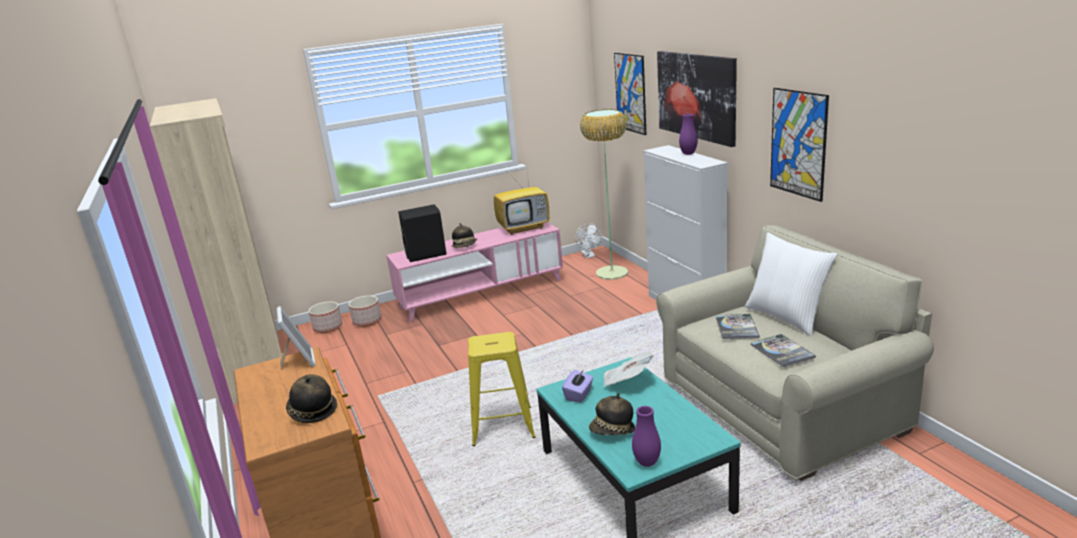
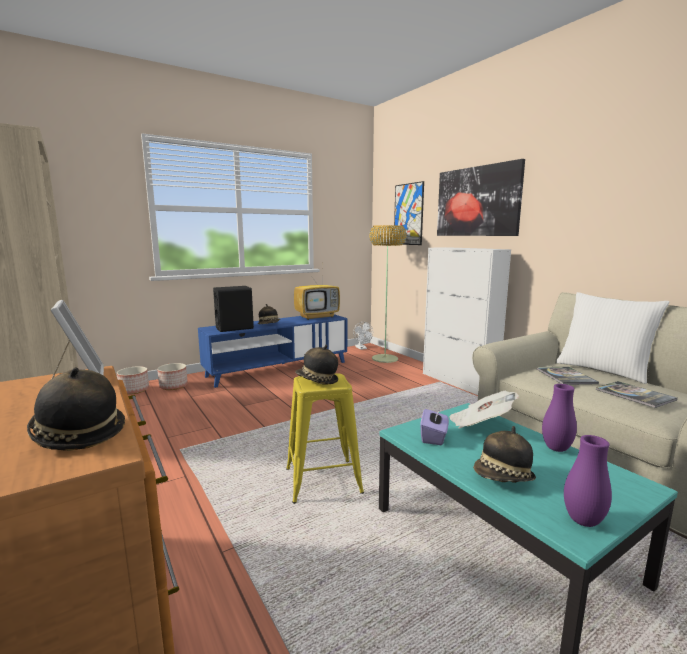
camera: 10 degrees left, 10 degrees down
pink tv stand [386,222,563,322] -> blue tv stand [198,314,347,388]
purple vase [679,114,698,155] -> purple vase moved to [542,384,577,452]
picture [770,88,829,202] -> none
none -> hat [295,345,338,384]

